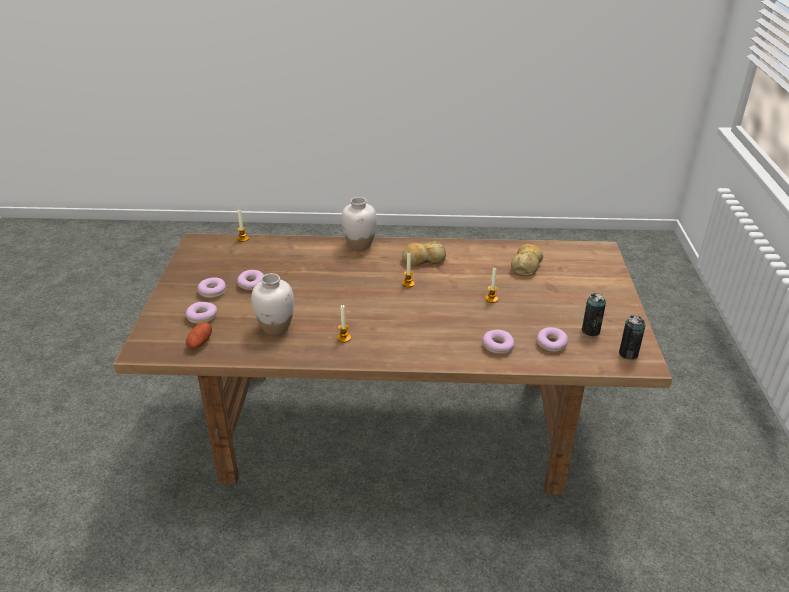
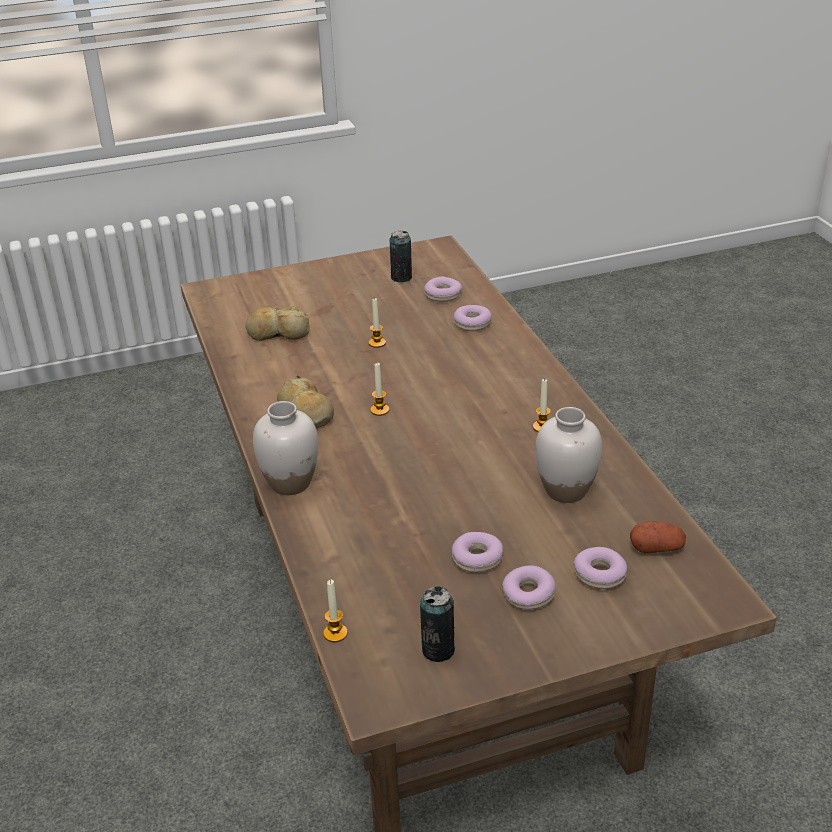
camera: 110 degrees left, 0 degrees up
can [619,315,645,360] -> can moved to [420,586,455,662]

